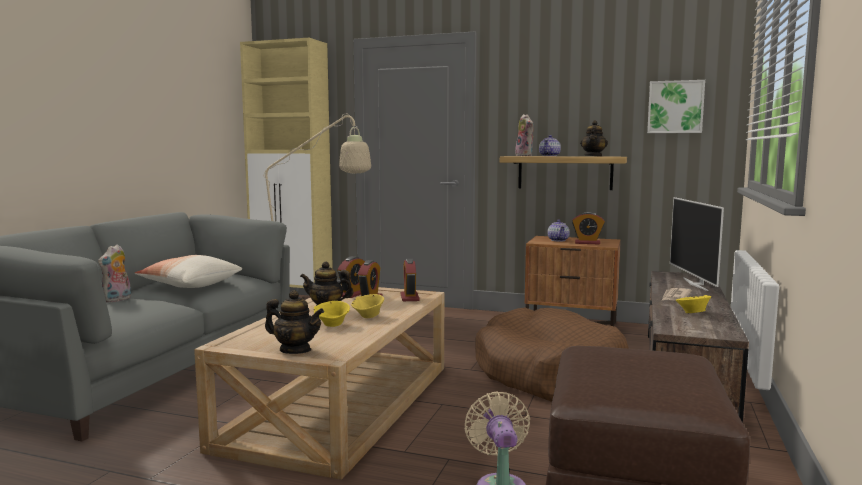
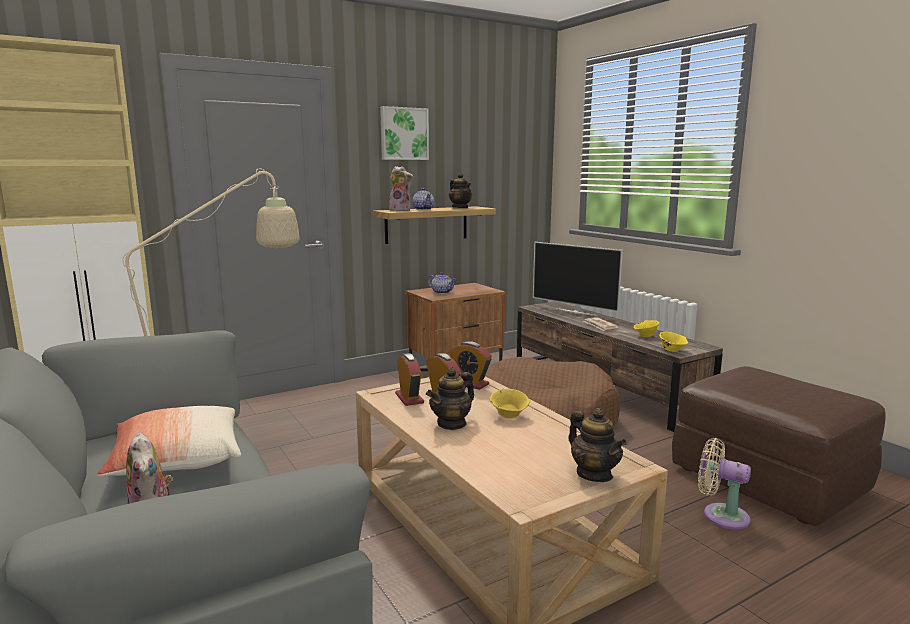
camera: 50 degrees left, 5 degrees up
teapot [265,290,324,354] -> teapot turned 90 degrees clockwise [569,408,627,482]
yellow bowl [314,301,350,327] -> yellow bowl moved to [659,332,688,352]
alarm clock [572,212,605,245] -> none
picture [647,80,705,133] -> picture moved to [380,106,429,160]

